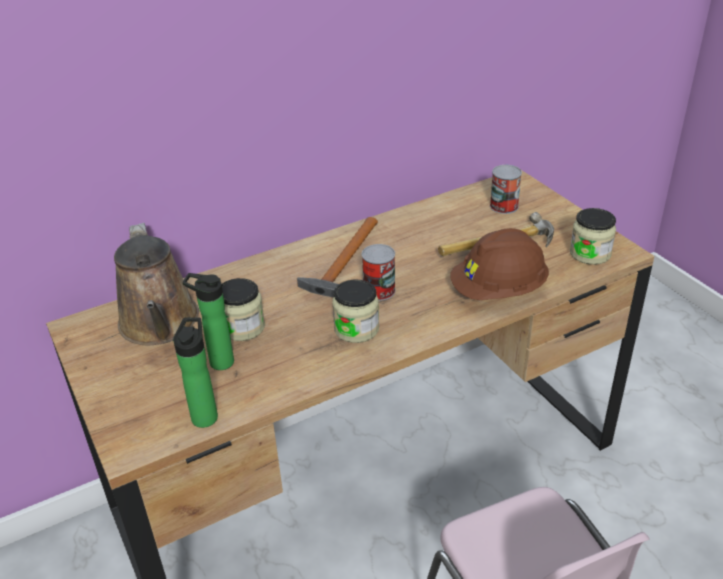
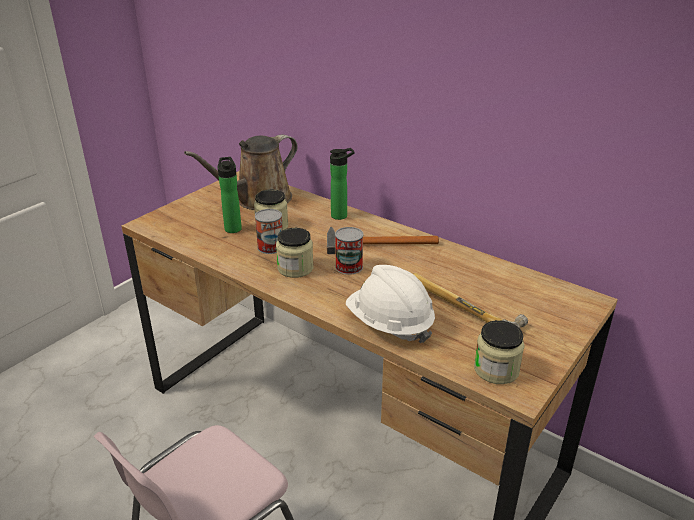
camera: 65 degrees right, 5 degrees down
bottle [173,317,218,428] -> bottle moved to [330,148,355,220]
brown hard hat [450,228,549,300] -> white hard hat [346,265,435,343]
can [490,165,522,214] -> can moved to [255,209,282,254]

